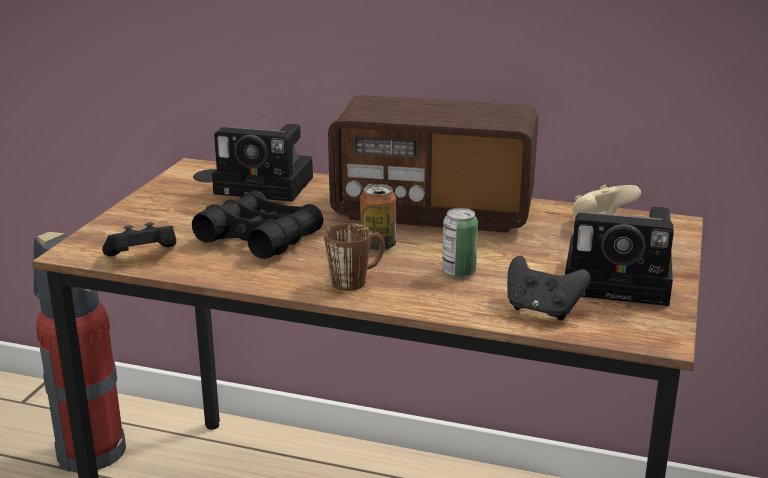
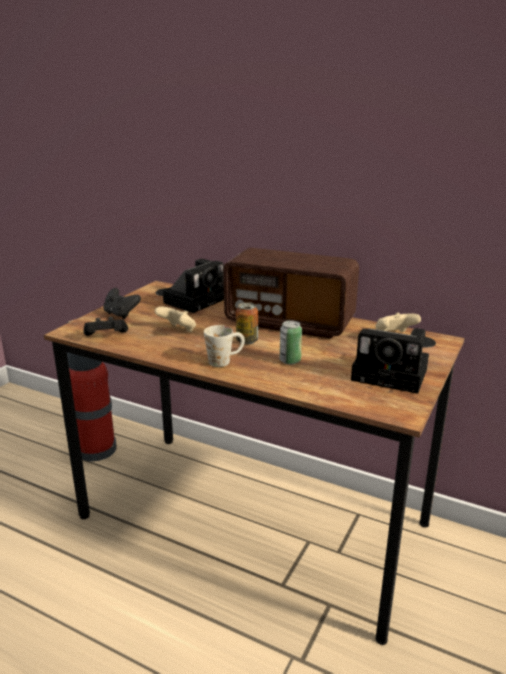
camera: 10 degrees right, 0 degrees up
black binoculars [192,191,323,259] -> beige game controller [155,306,196,332]
camera [212,124,313,202] -> camera turned 75 degrees counterclockwise [163,259,224,313]
brown mug [324,223,385,291] -> white mug [204,325,245,367]
black game controller [507,256,591,321] -> black game controller moved to [103,288,141,319]

